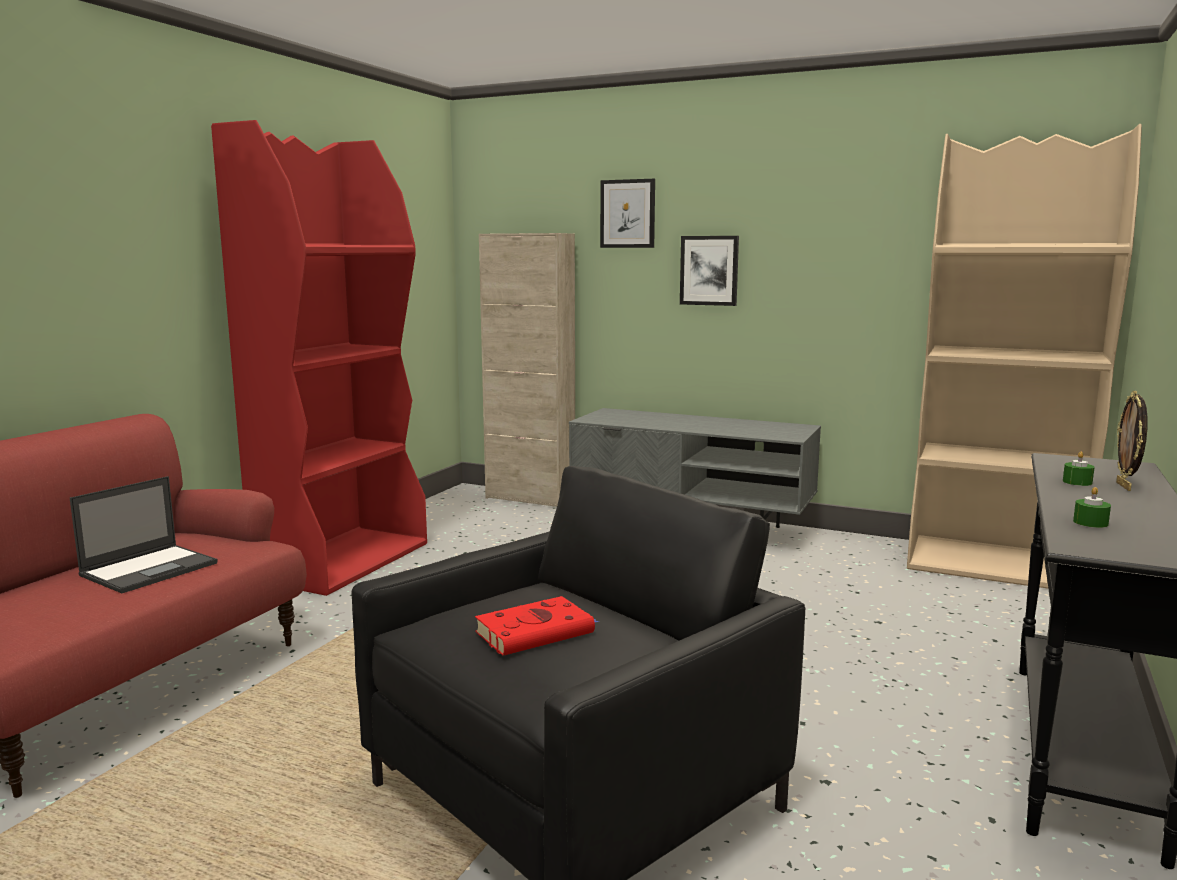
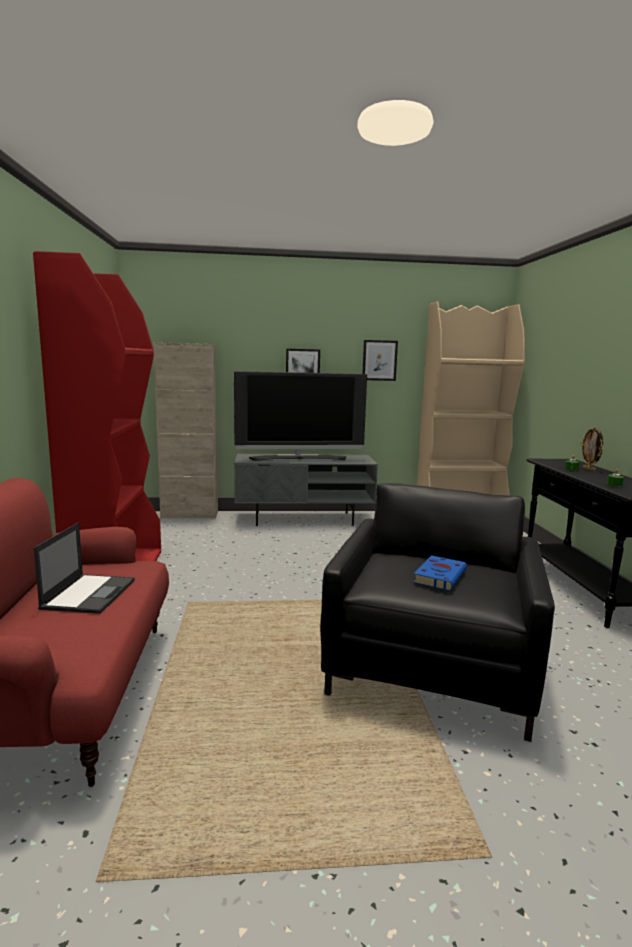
camera: 30 degrees left, 0 degrees up
red book [475,596,600,656] -> blue book [413,555,467,591]
picture [600,179,655,248] -> picture moved to [362,340,398,381]
none -> television [234,371,367,461]

